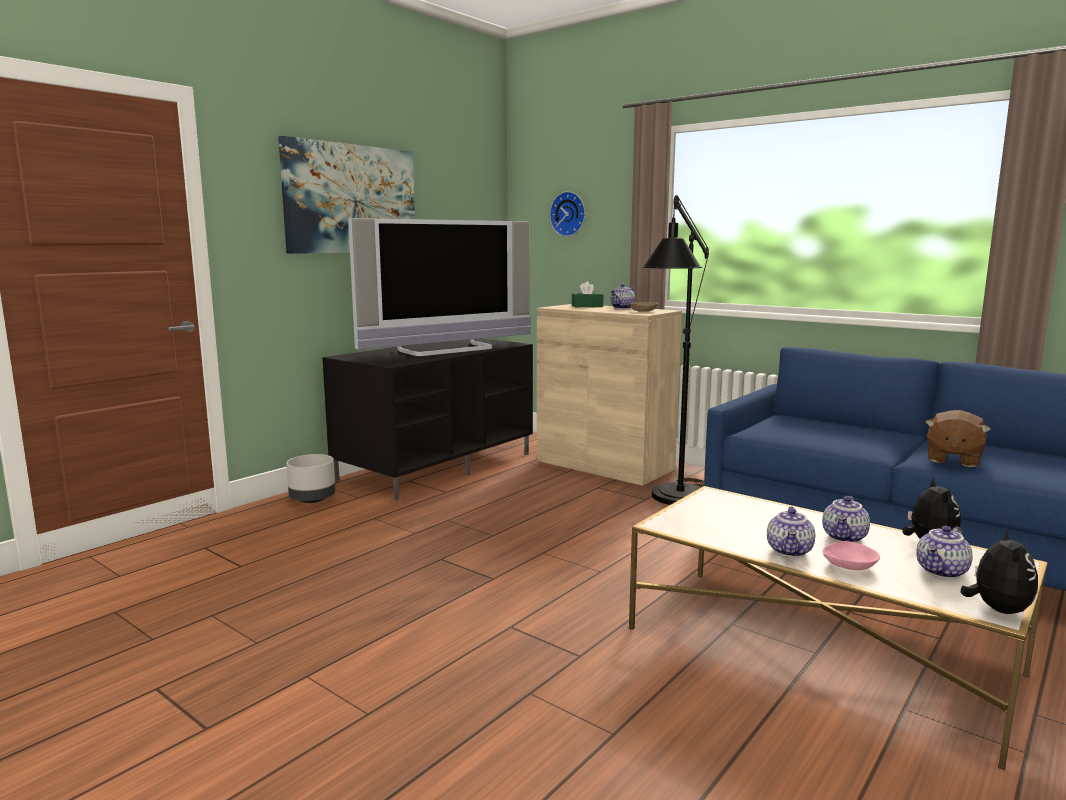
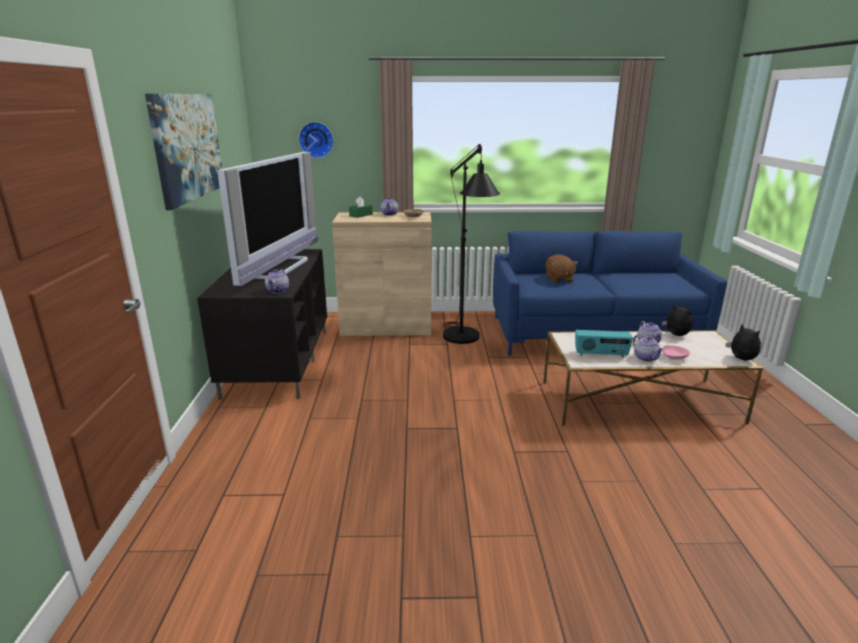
camera: 40 degrees left, 10 degrees up
grey planter [286,454,336,503] -> none
teapot [916,526,973,579] -> teapot moved to [265,269,289,293]
brown plush toy [925,410,991,467] -> brown plush toy moved to [545,254,578,283]
none -> radio [575,330,633,358]

